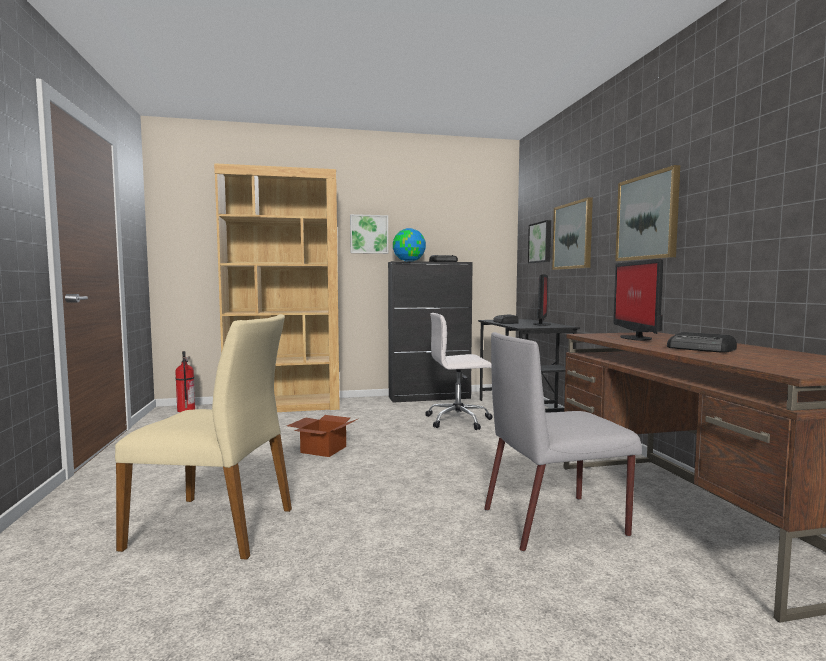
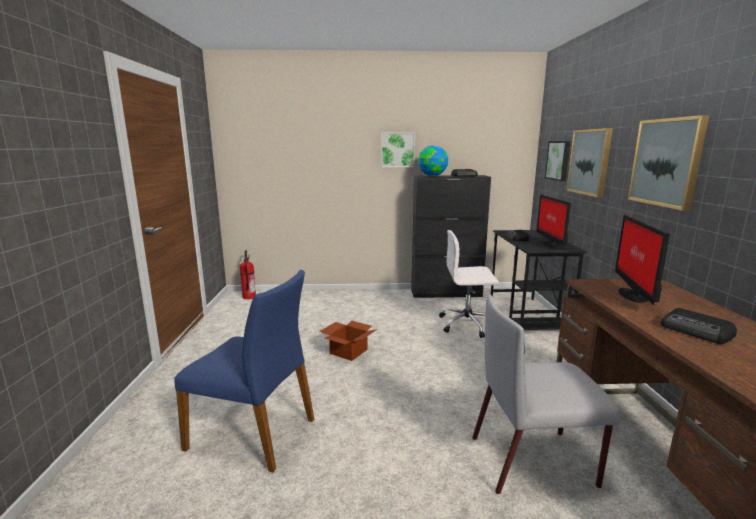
camera: 10 degrees right, 10 degrees up
beige chair [115,314,292,560] -> blue chair [174,270,314,472]
brown bookcase [214,163,340,412] -> none
monitor [533,274,551,326] -> monitor turned 150 degrees clockwise [537,195,571,247]

